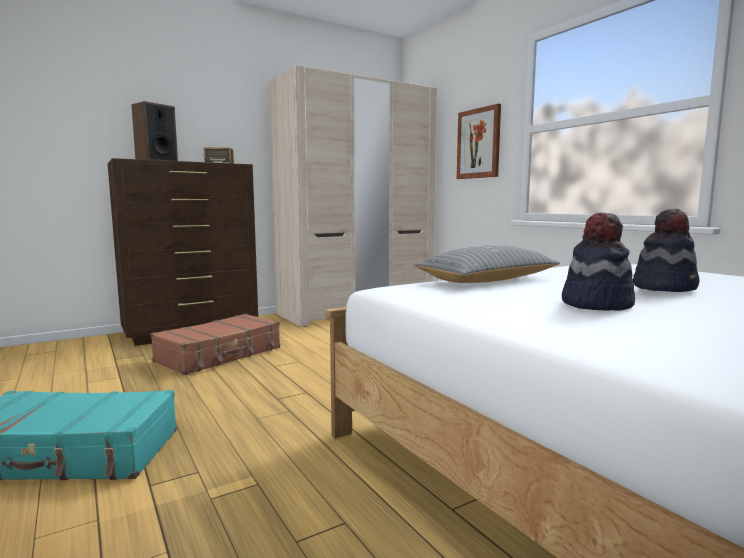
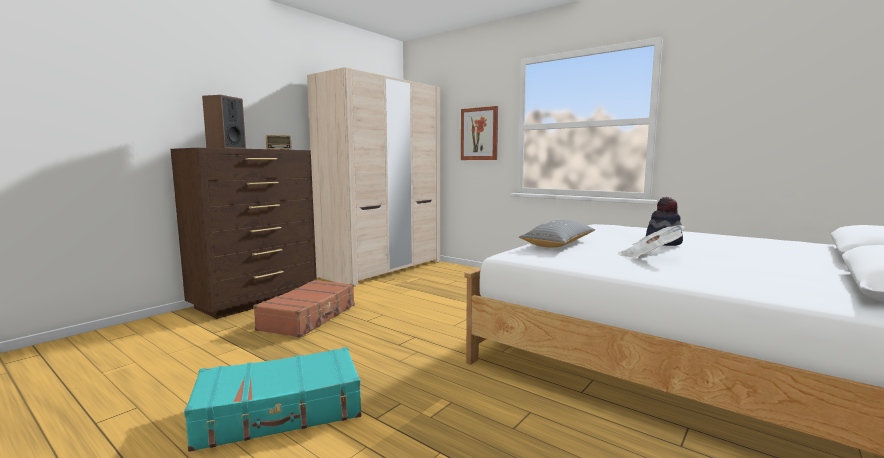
camera: 20 degrees left, 0 degrees up
hat [562,212,635,311] -> newspaper [618,225,685,258]

